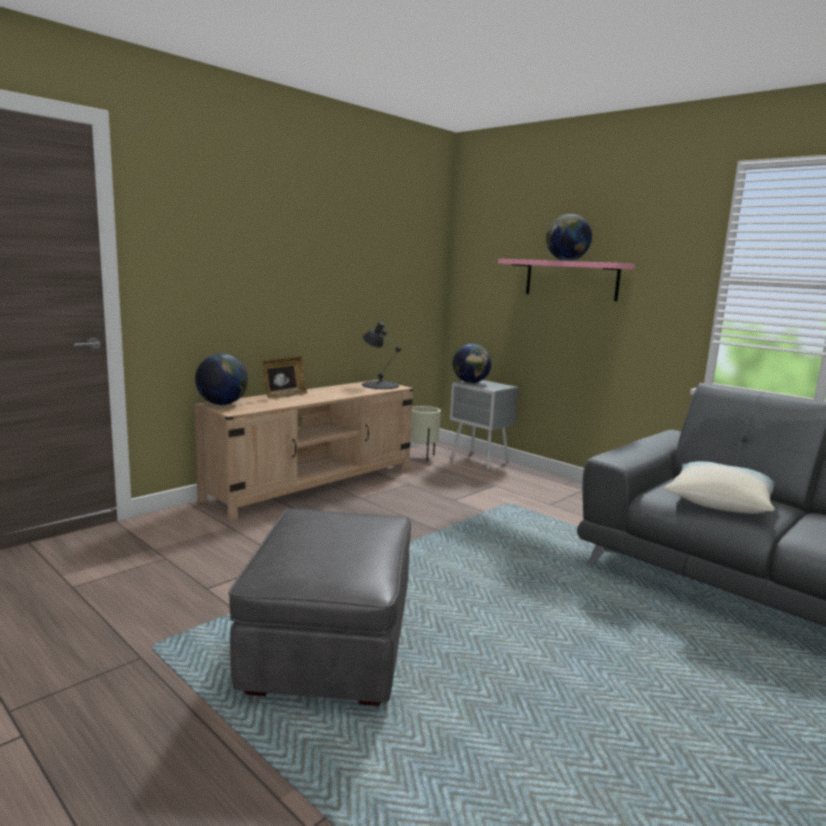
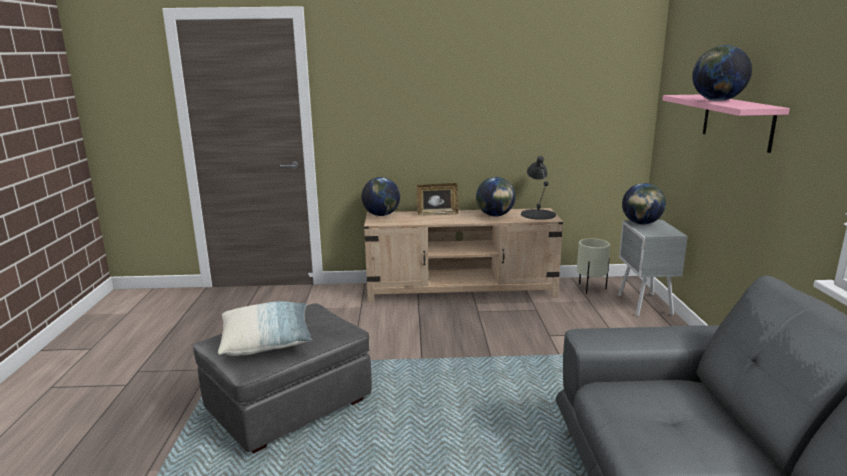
camera: 45 degrees right, 5 degrees up
pillow [664,461,778,514] -> pillow moved to [218,301,312,356]
none -> globe [476,177,515,217]

